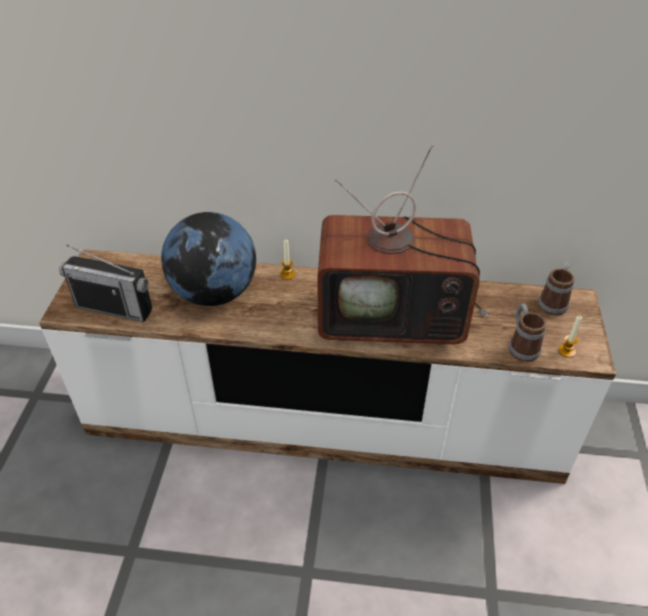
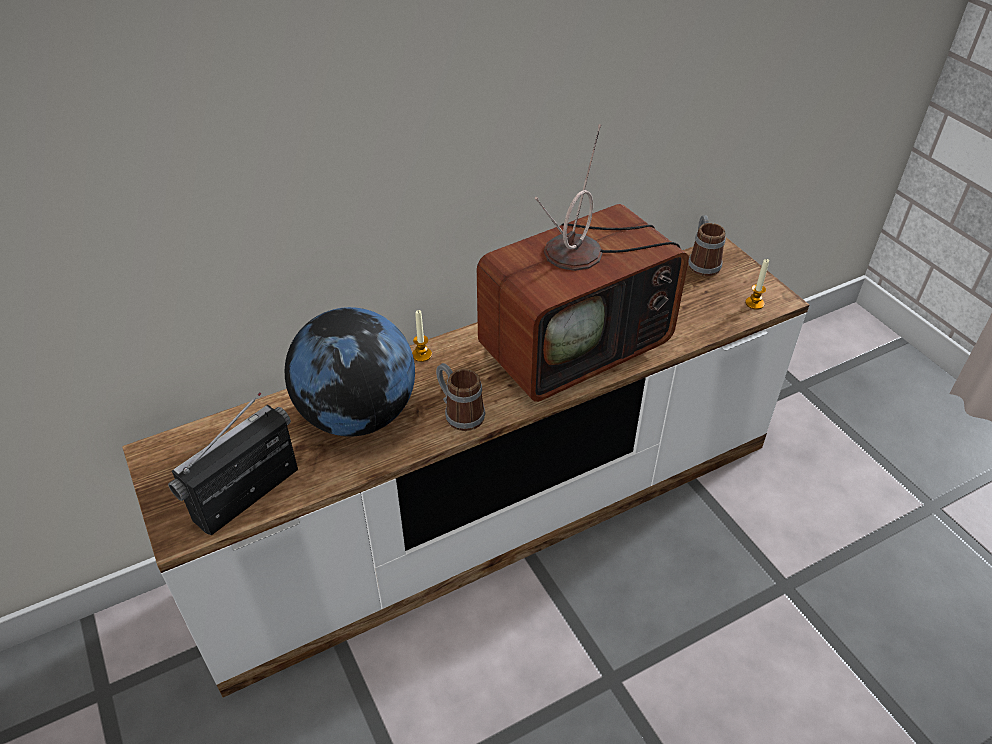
camera: 35 degrees left, 0 degrees up
radio [59,245,152,322] -> radio turned 150 degrees clockwise [168,393,298,535]
mug [509,304,546,362] -> mug moved to [436,363,485,431]

